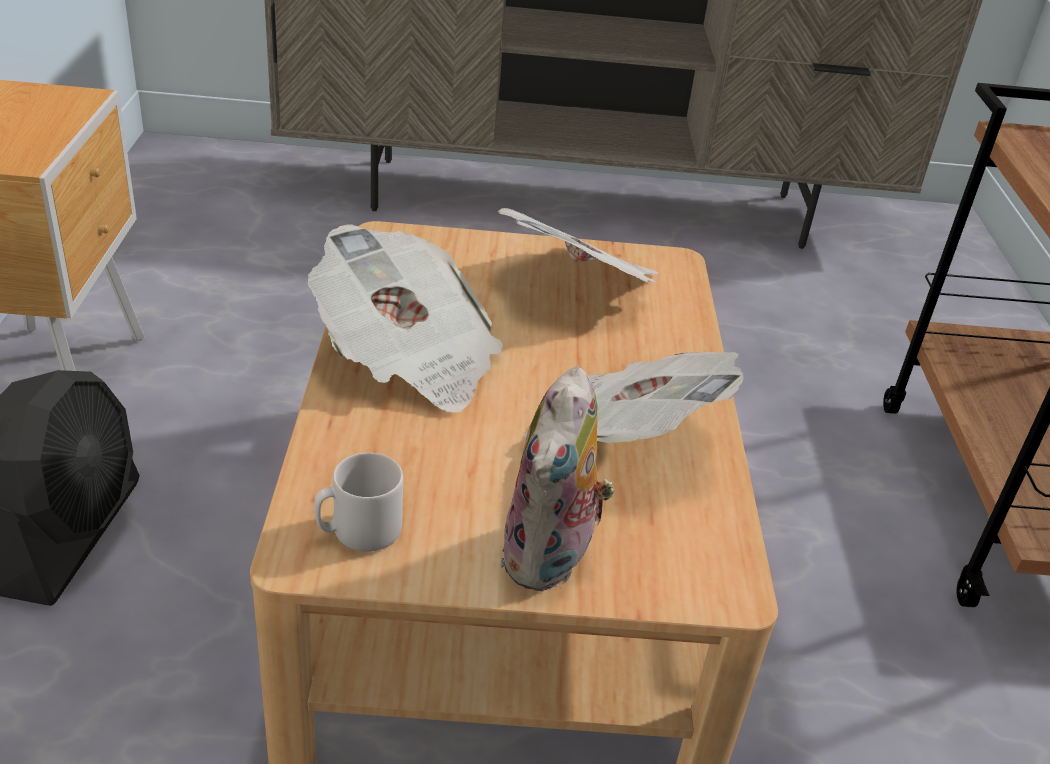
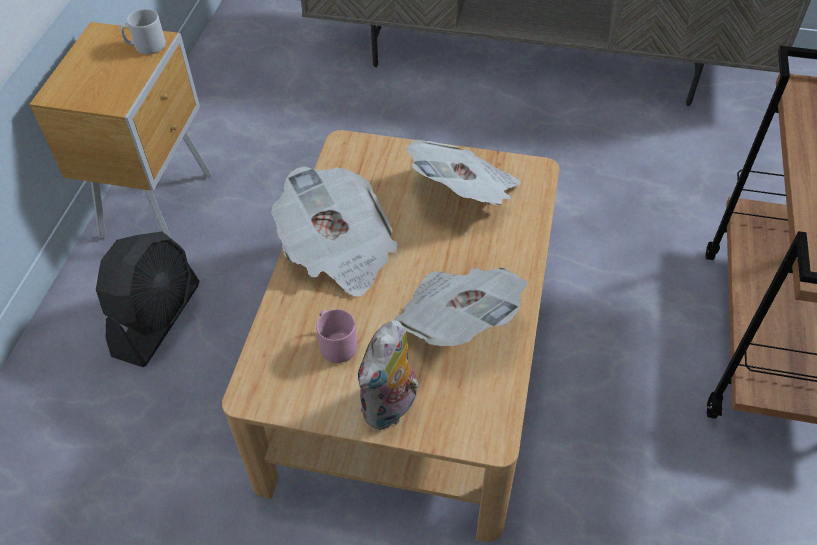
camera: 15 degrees right, 15 degrees up
grey mug [314,453,403,552] -> grey mug moved to [121,9,166,55]
none -> pink mug [316,309,358,363]

